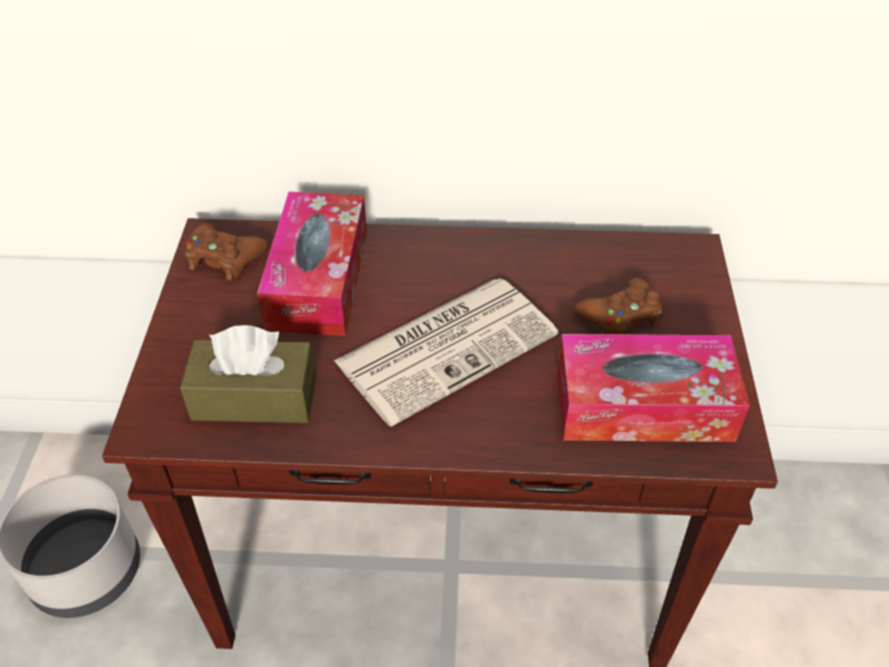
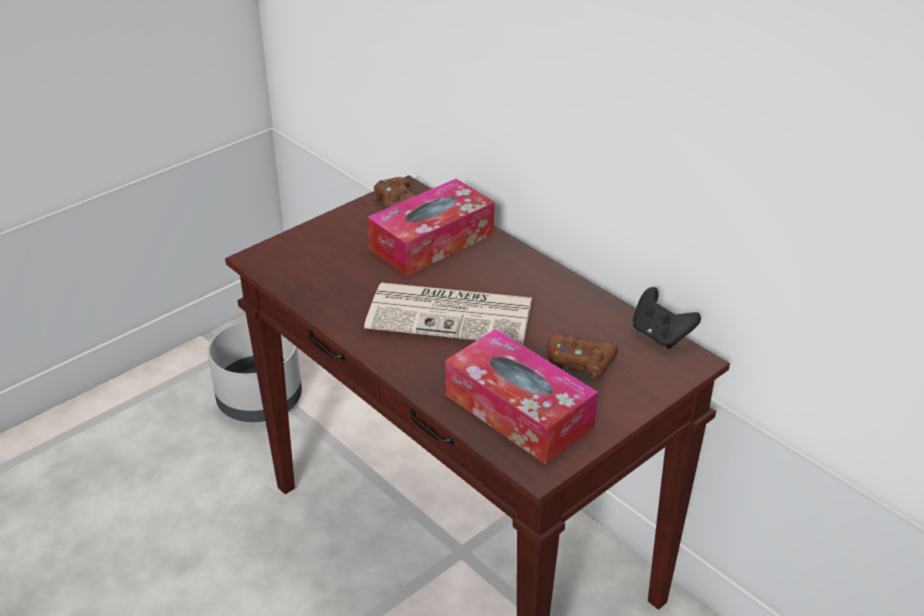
camera: 45 degrees right, 10 degrees down
brown tissue box [180,325,316,423] -> none
none -> black game controller [633,287,701,349]

